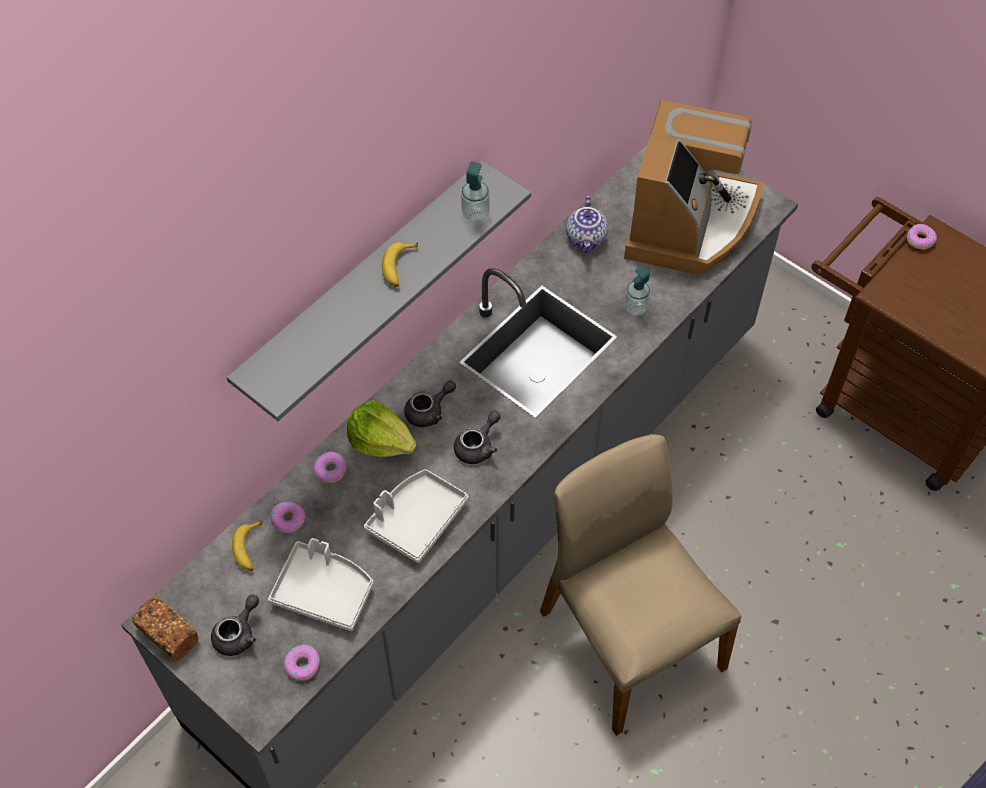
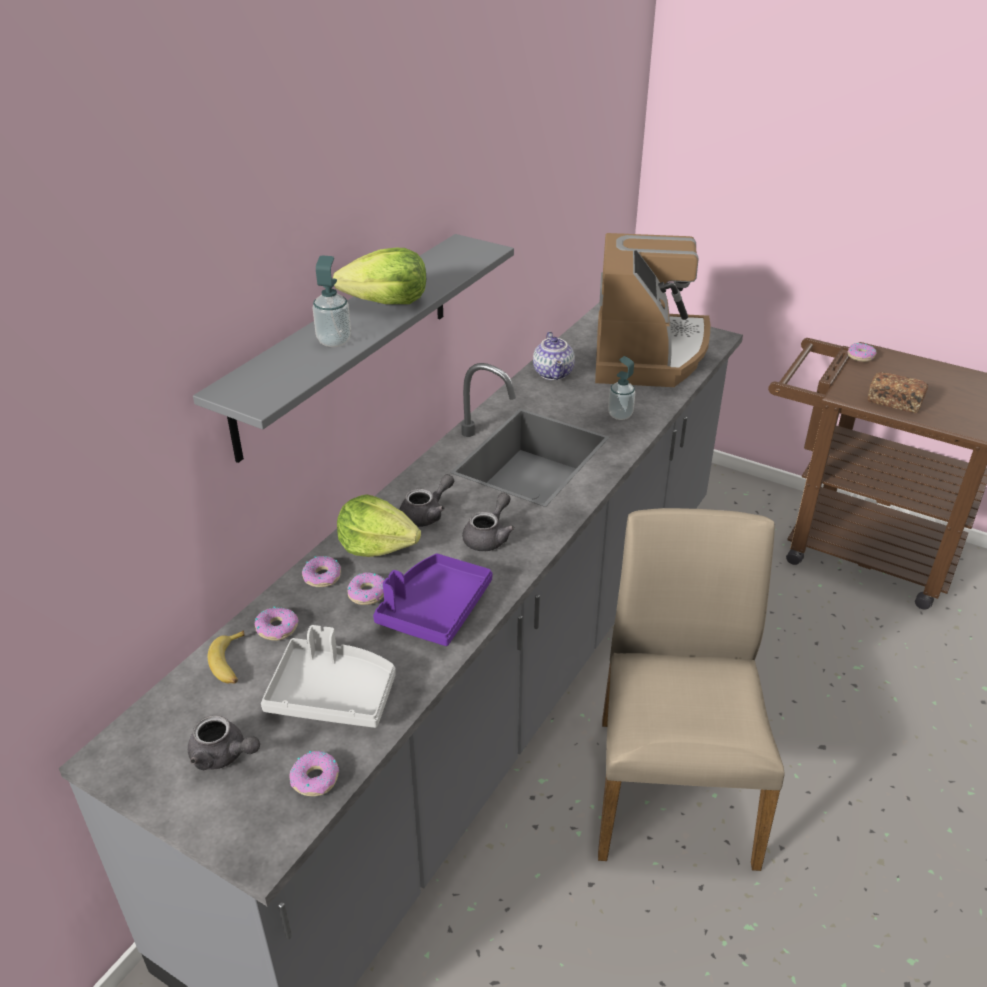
camera: 10 degrees left, 20 degrees down
bread [132,597,199,662] -> bread moved to [868,372,928,413]
grey teapot [211,595,259,656] -> grey teapot turned 90 degrees clockwise [188,715,260,770]
grey tray [364,469,469,563] -> purple tray [373,554,493,646]
banana [382,242,418,287] -> lettuce [333,248,426,304]
soap dispenser [461,161,490,222] -> soap dispenser moved to [313,255,351,347]
beige chair [540,434,742,736] -> beige chair turned 45 degrees clockwise [598,508,785,871]
none -> donut [347,572,385,605]

